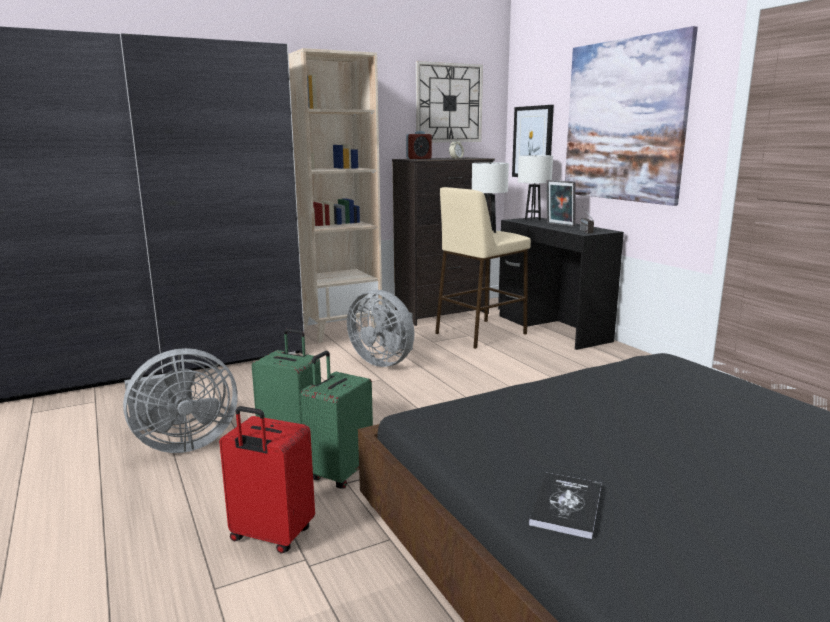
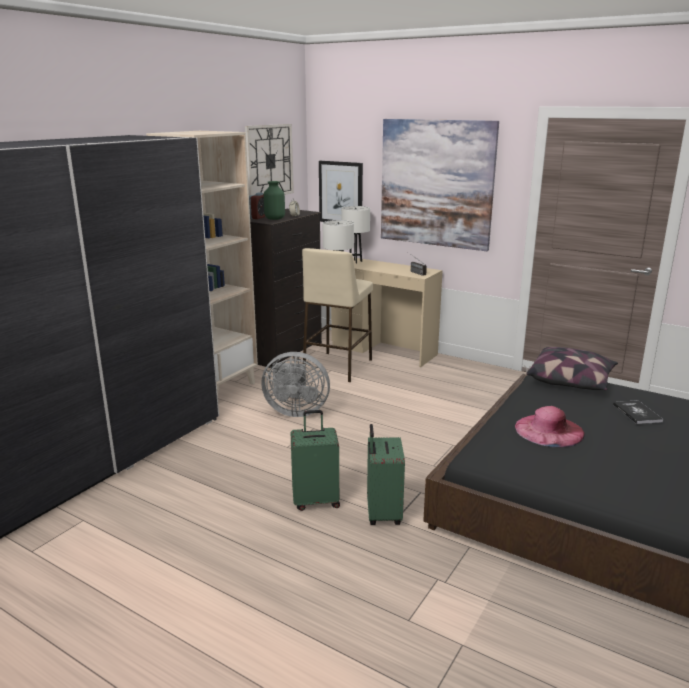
camera: 30 degrees left, 5 degrees up
grey fan [123,348,238,453] -> none
red suitcase [219,406,315,554] -> none
black desk [498,217,624,350] -> beige desk [331,257,443,367]
book [529,473,602,539] -> book moved to [613,400,663,424]
picture frame [547,180,576,227] -> none
none -> green vase [264,181,285,220]
none -> pink hat [515,406,585,447]
none -> pillow [527,347,618,390]

